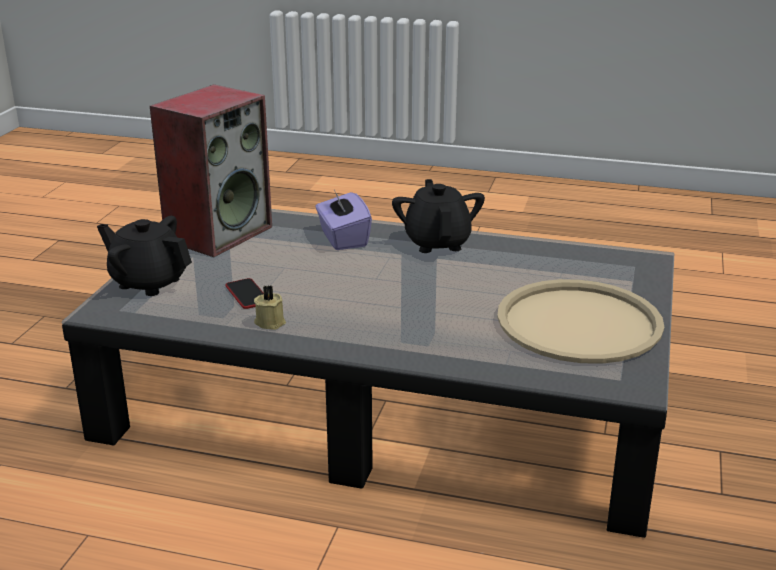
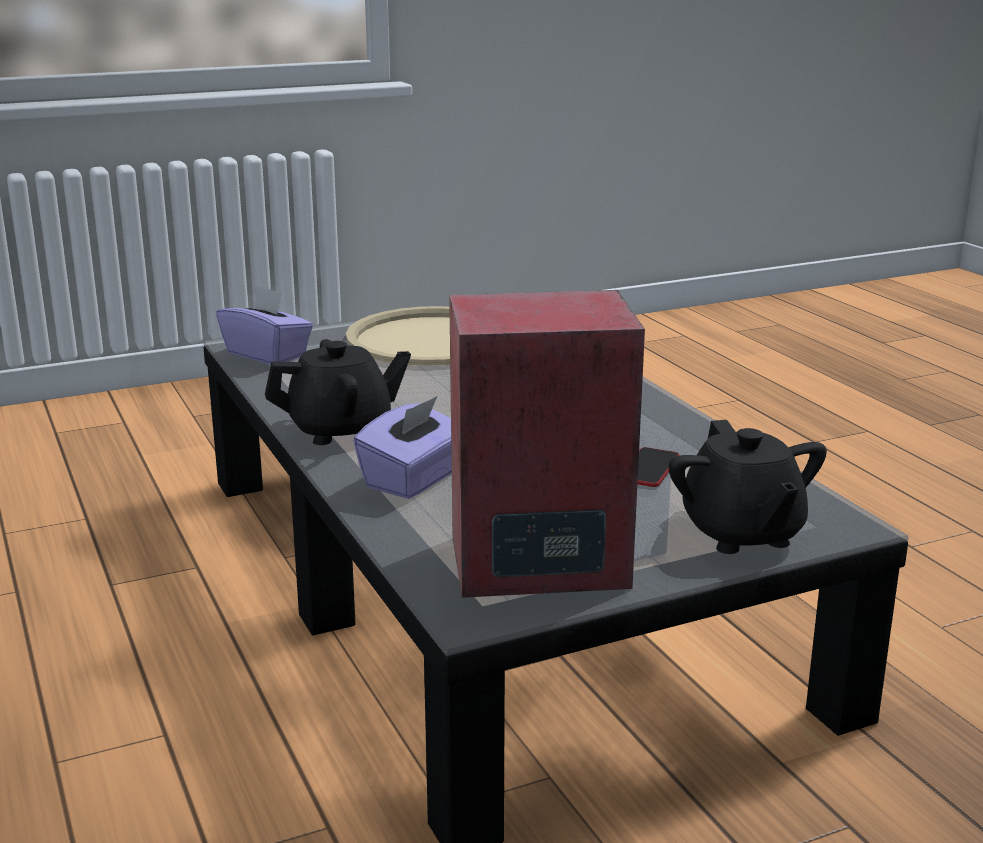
camera: 130 degrees left, 5 degrees down
beige candle [254,286,286,330] -> none
black teapot [392,179,485,253] -> black teapot turned 150 degrees counterclockwise [265,339,411,445]
none -> purple tissue box [216,286,313,365]

